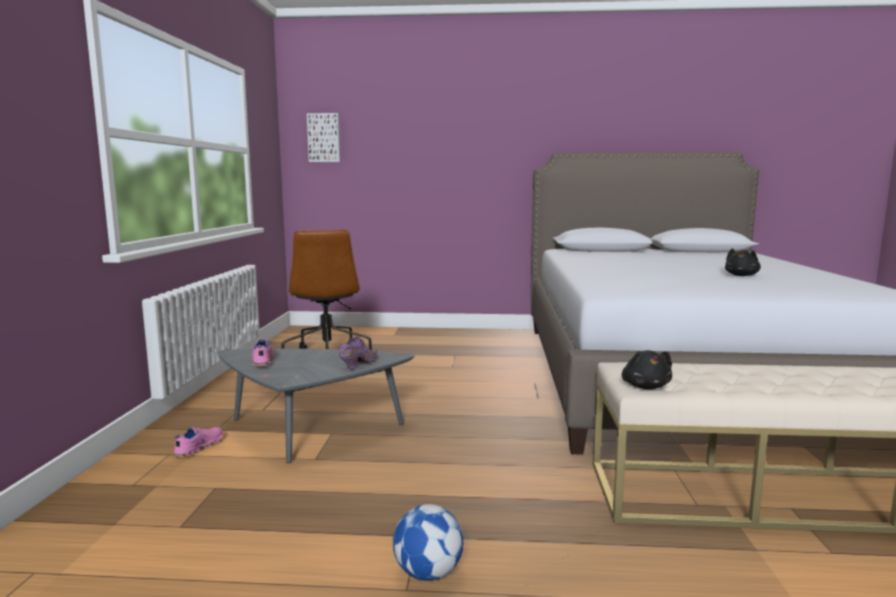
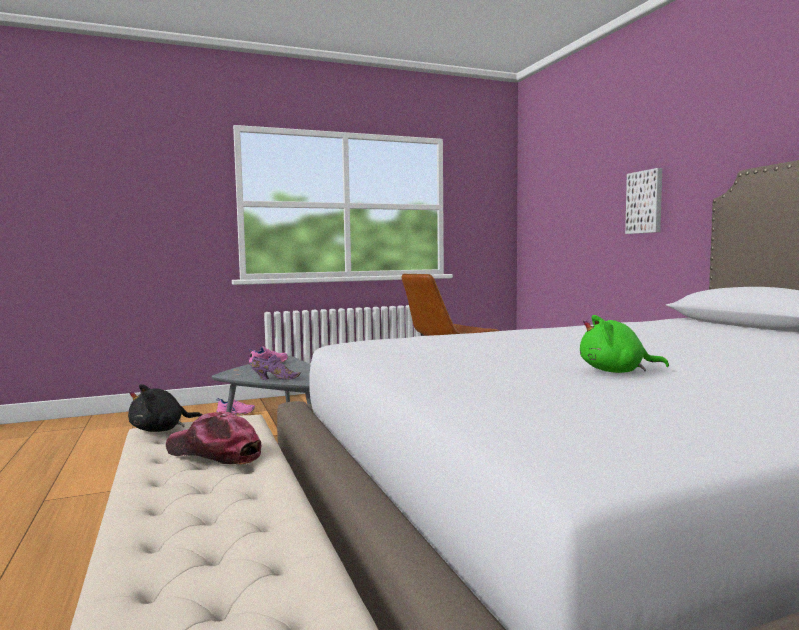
camera: 65 degrees right, 5 degrees down
picture [307,113,340,162] -> picture moved to [625,168,662,234]
football [393,504,464,581] -> none
black plush toy [725,248,761,276] -> green plush toy [580,315,669,373]
none -> cap [166,411,261,464]

